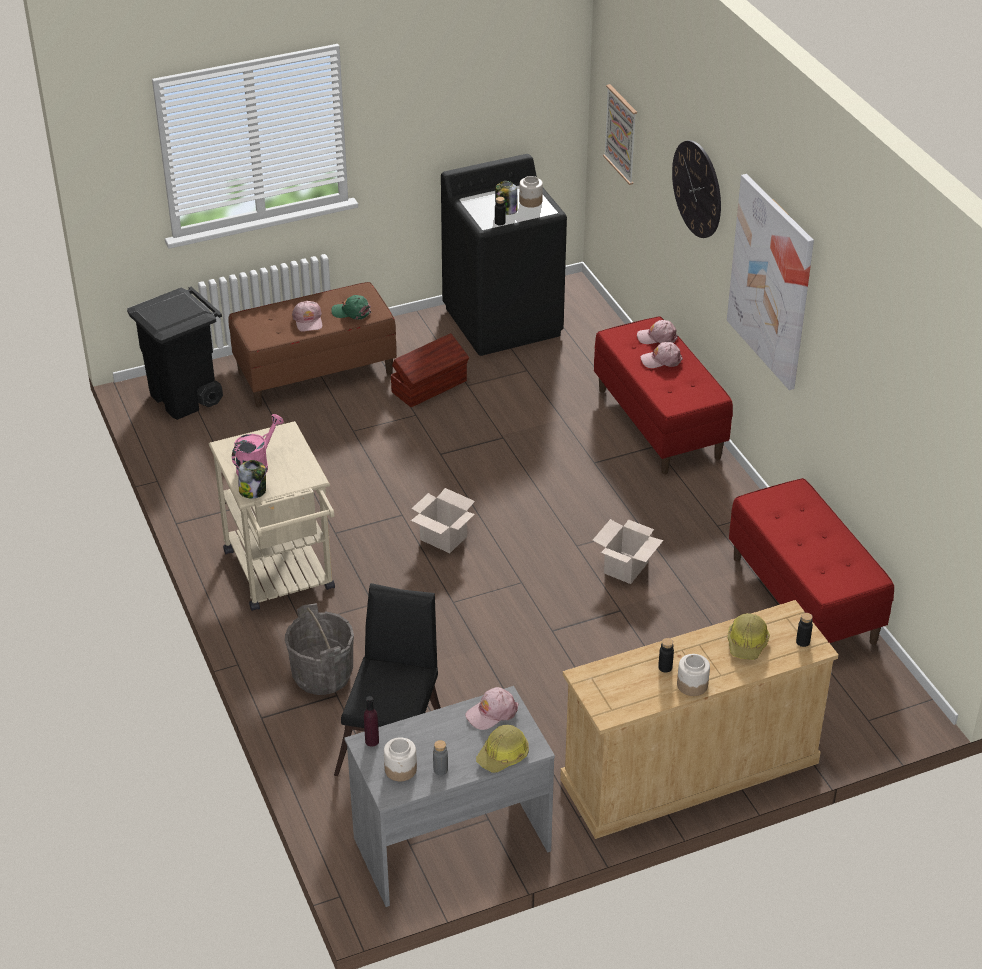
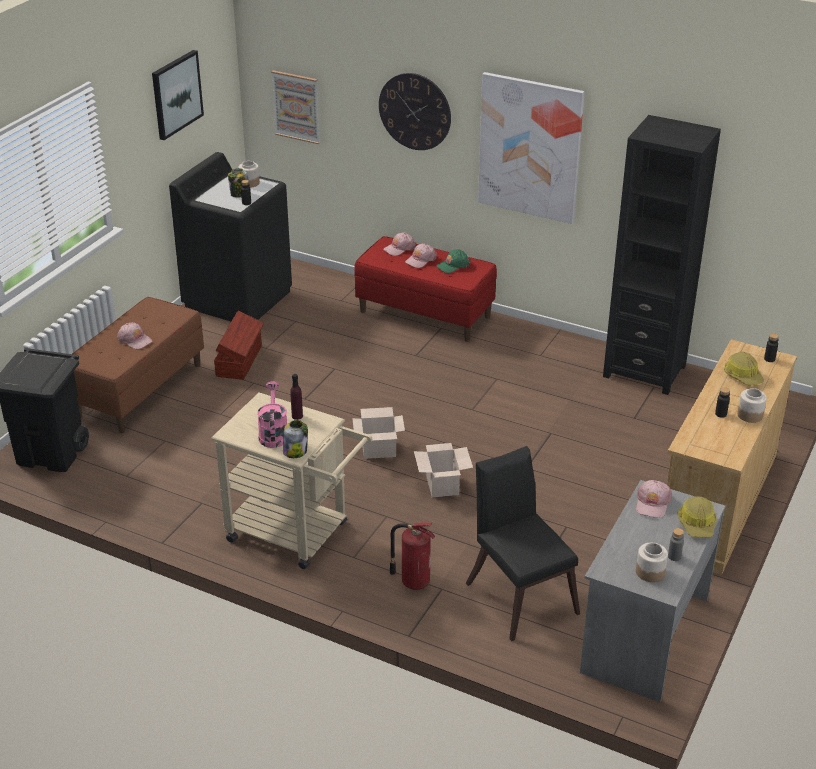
camera: 40 degrees left, 5 degrees down
grey bucket [285,603,354,695] -> fire extinguisher [389,522,435,590]
green cap [331,295,371,320] -> green cap moved to [437,249,471,273]
purple bottle [364,696,379,747] -> purple bottle moved to [290,374,303,420]
cardboard box [593,519,663,584] -> cardboard box moved to [414,443,473,498]
red bench [729,478,894,645] -> black bookcase [603,115,721,395]
none -> picture [152,50,204,140]

